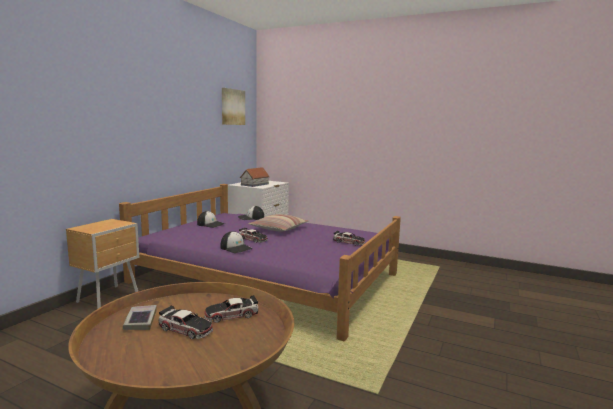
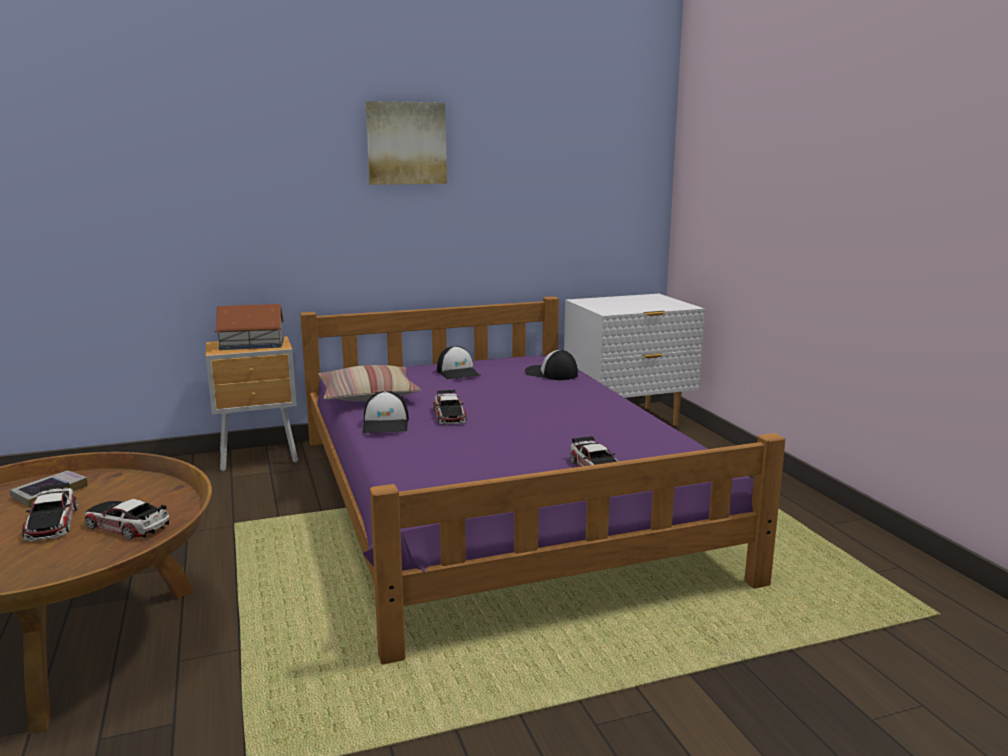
camera: 45 degrees right, 5 degrees up
picture [222,88,245,125] -> picture moved to [366,101,447,185]
toy house [240,167,270,187] -> toy house moved to [215,304,284,350]
pillow [248,214,308,231] -> pillow moved to [318,365,421,402]

